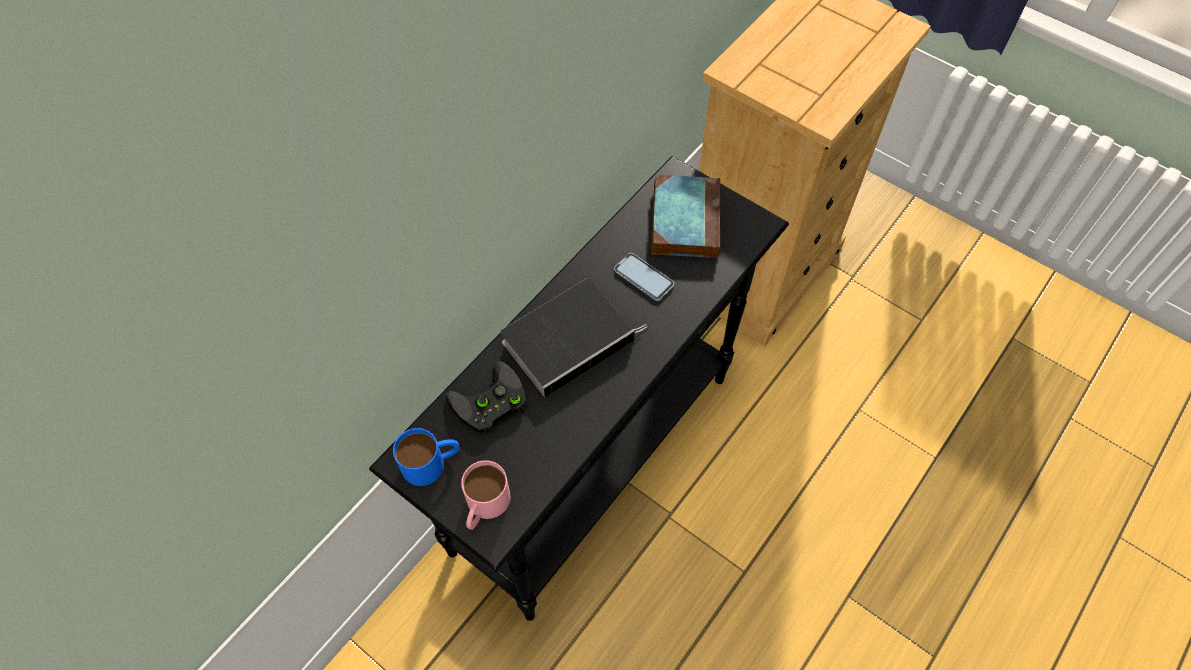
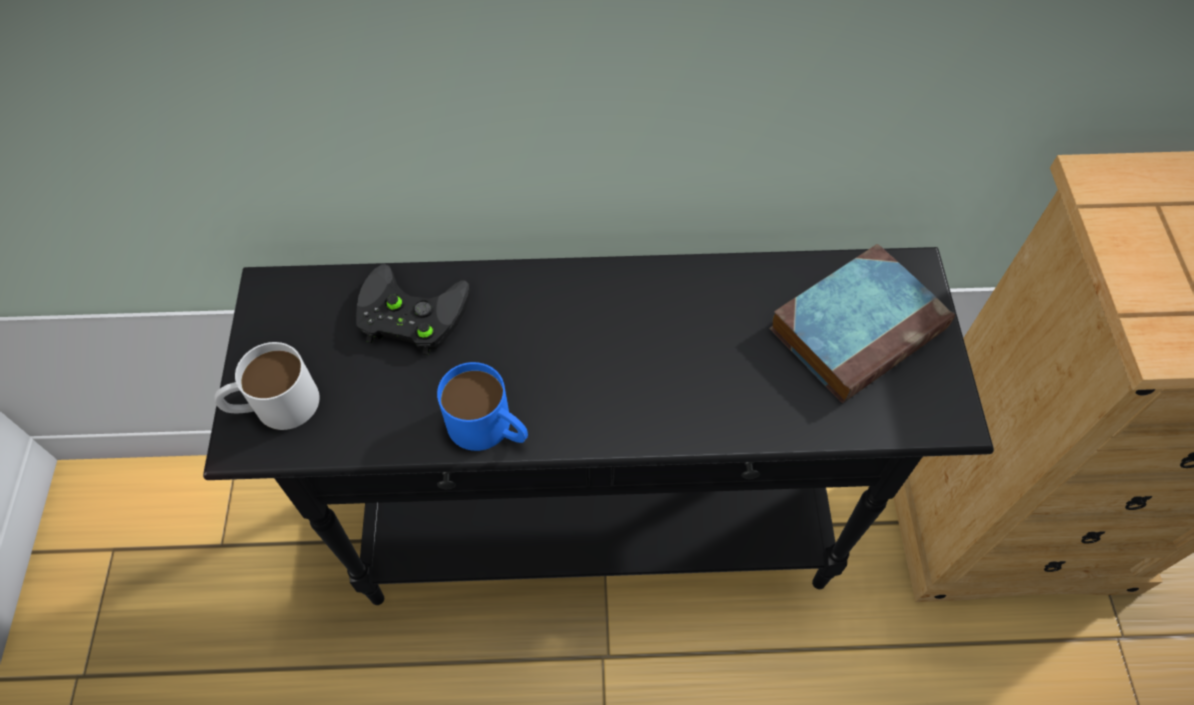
camera: 50 degrees right, 0 degrees up
blue mug [393,428,459,486] -> blue mug moved to [437,362,528,451]
pink mug [461,460,511,530] -> white mug [214,342,319,430]
book [500,279,647,398] -> none
phone [614,253,674,301] -> none

